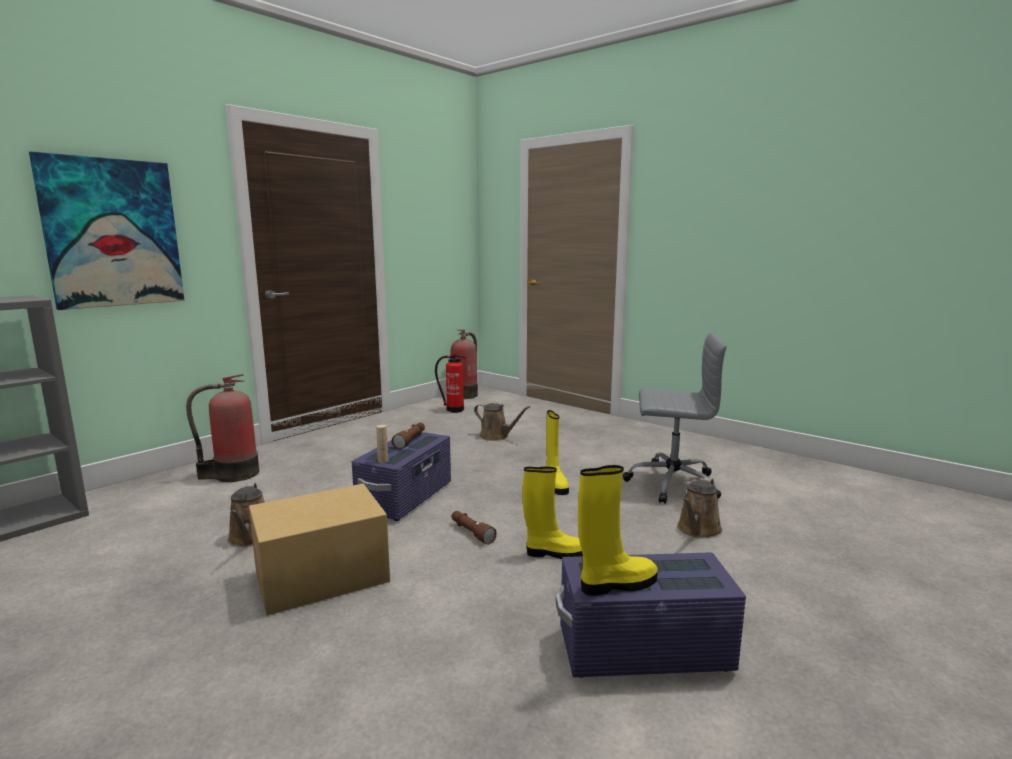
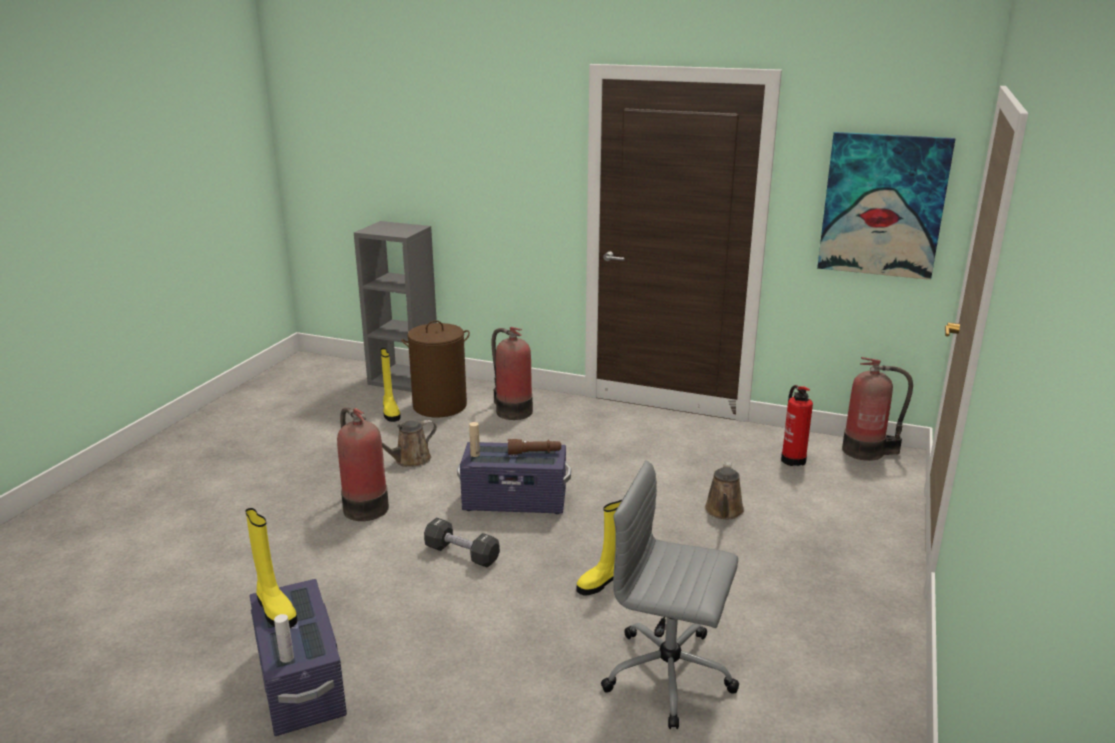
camera: 70 degrees right, 10 degrees up
picture [29,151,185,310] -> picture moved to [817,132,955,280]
cardboard box [249,484,390,616] -> fire extinguisher [337,407,389,521]
brown flashlight [452,511,497,545] -> black dumbbell [424,517,500,568]
yellow boot [523,467,583,559] -> yellow boot moved to [381,348,401,422]
grey office chair [623,332,727,504] -> grey office chair turned 120 degrees clockwise [601,461,739,729]
brown watering can [677,477,722,538] -> none
none -> white bottle [274,614,294,663]
none -> brown laundry basket [401,320,470,417]

